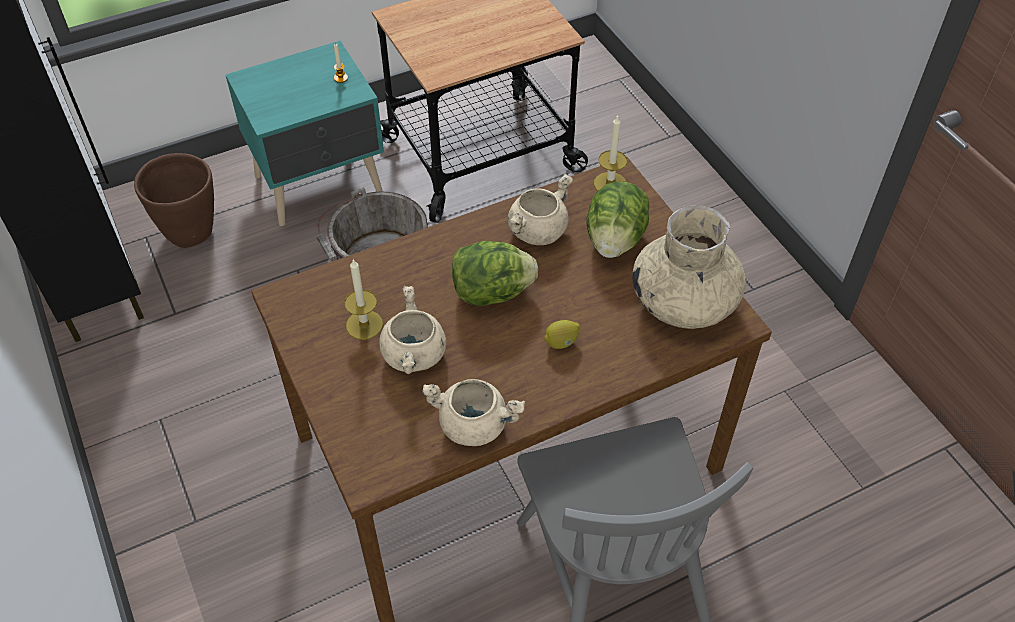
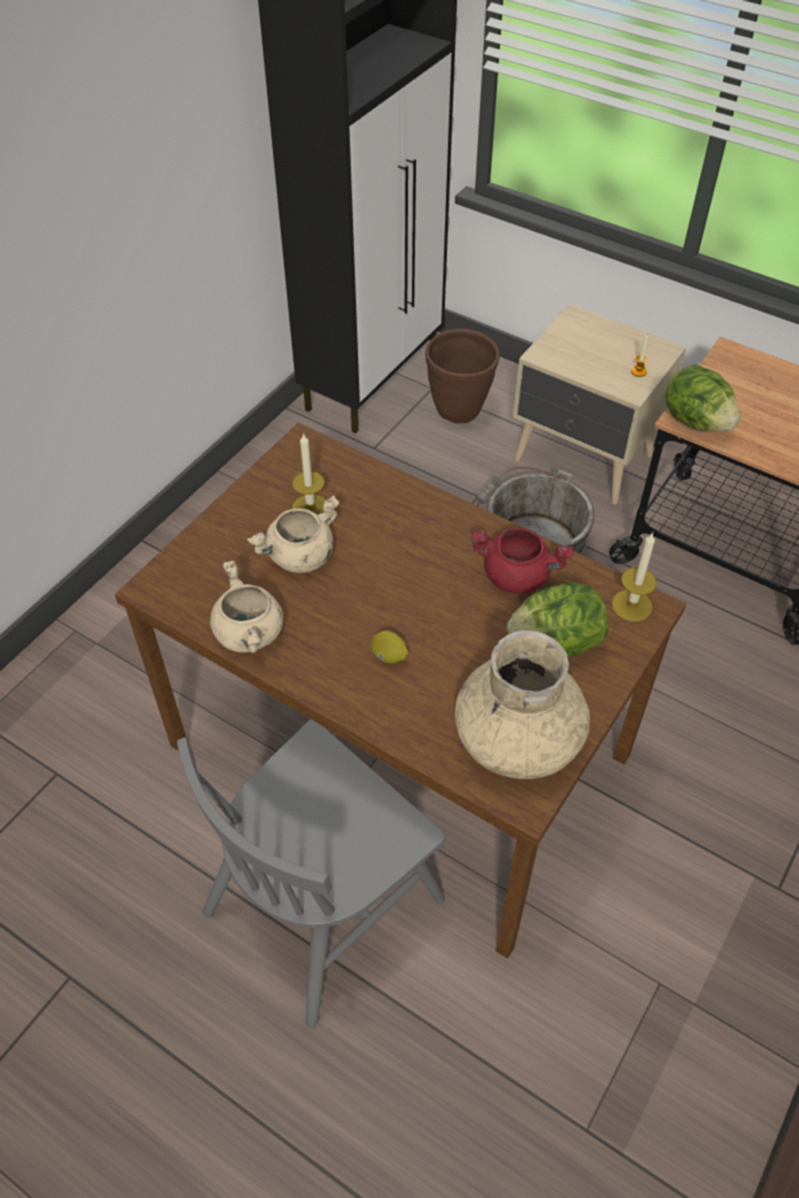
camera: 60 degrees right, 0 degrees up
turquoise nightstand [225,41,384,226] -> beige nightstand [513,304,686,504]
lettuce [452,241,538,306] -> lettuce moved to [665,364,740,432]
beige cooking pot [508,174,573,245] -> red cooking pot [471,528,574,593]

